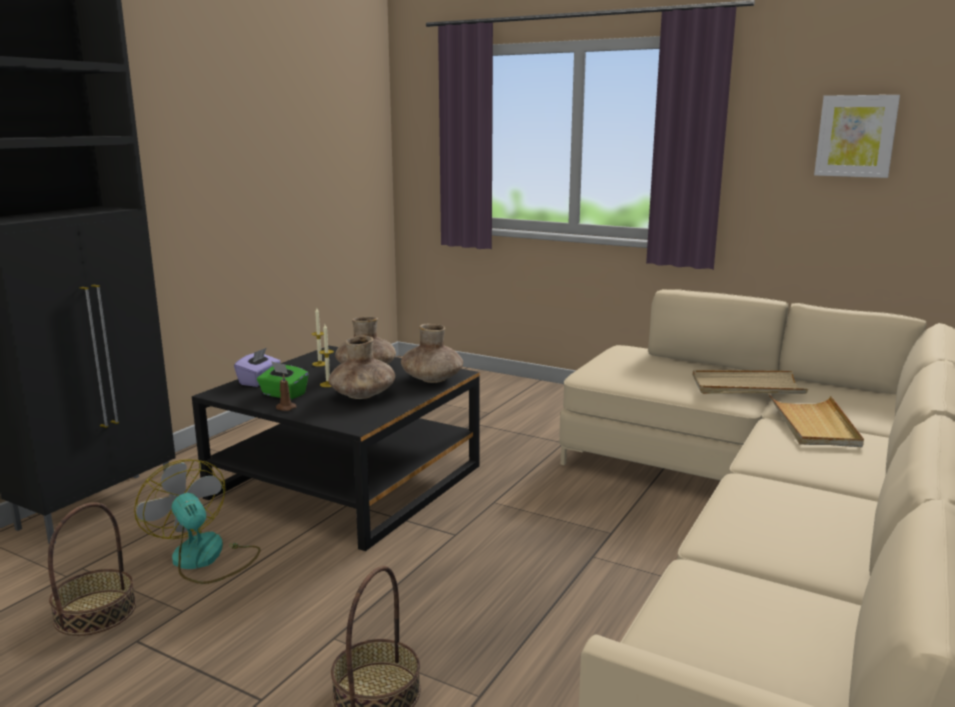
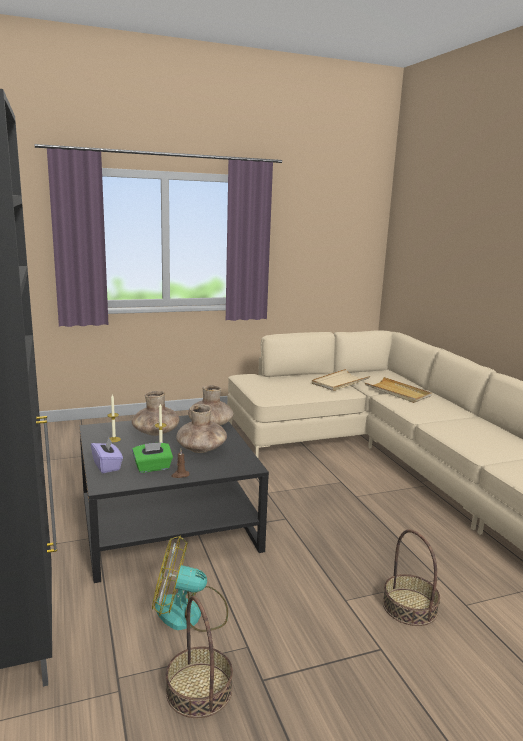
camera: 50 degrees left, 0 degrees up
picture [814,95,900,178] -> none

